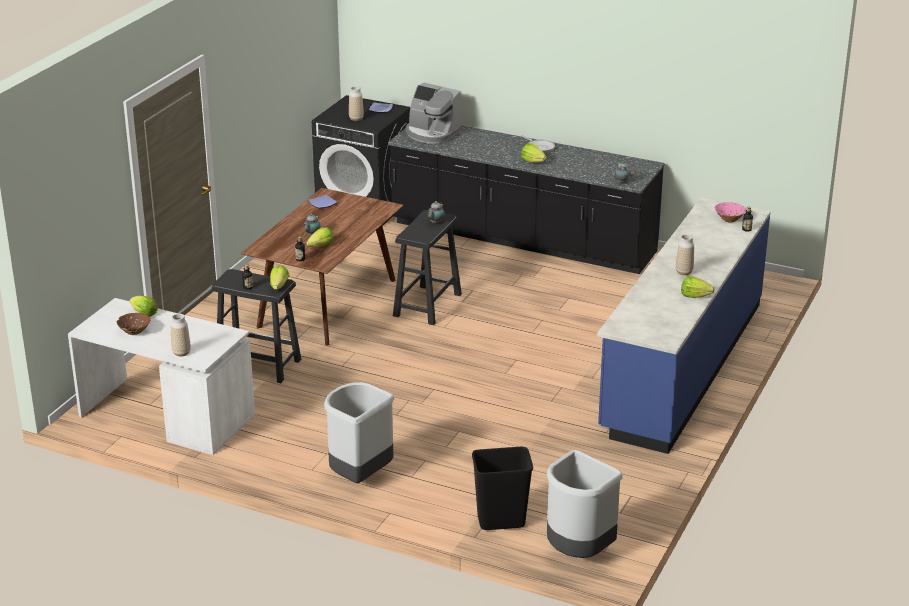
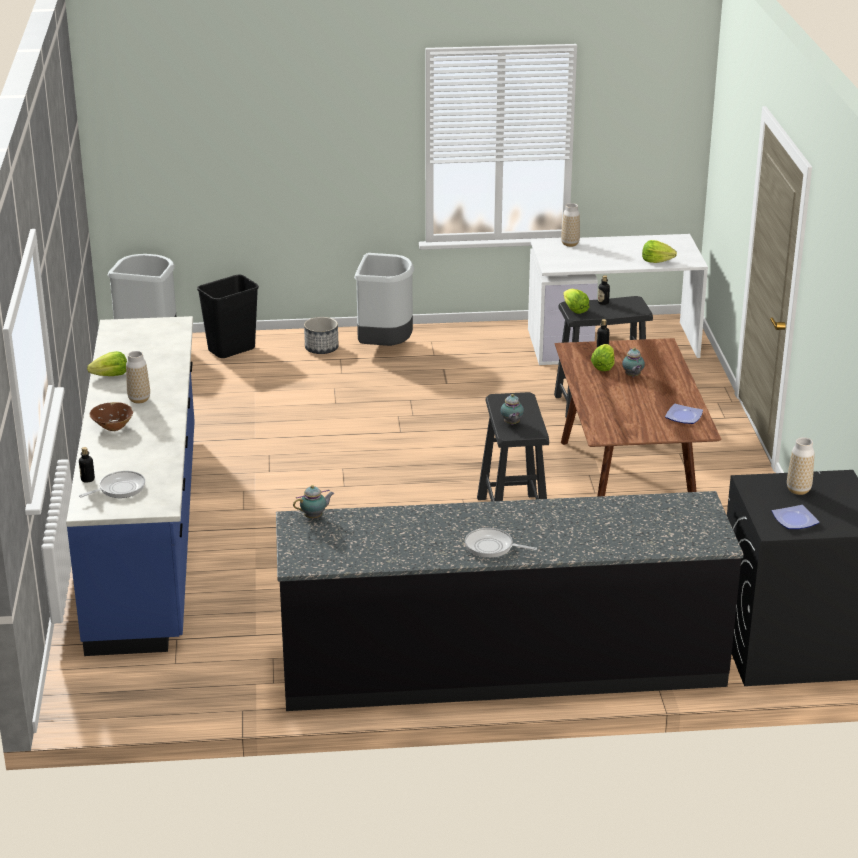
camera: 150 degrees right, 0 degrees up
brown bowl [117,313,150,335] -> brown bowl moved to [89,402,133,431]
coffee machine [406,83,462,144] -> none
lettuce [521,143,547,163] -> none
pink bowl [715,202,745,222] -> frying pan [79,471,145,498]
none -> planter [304,317,338,354]

